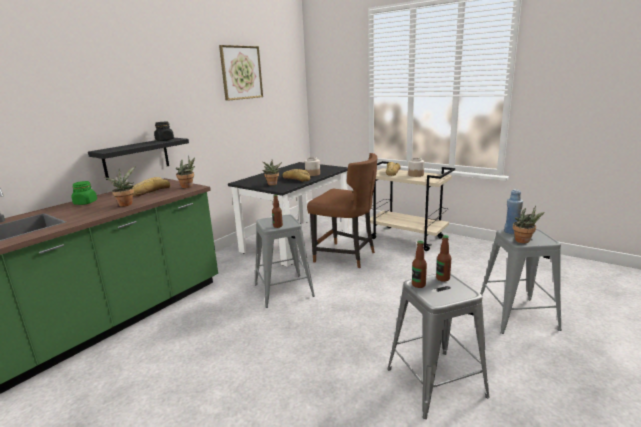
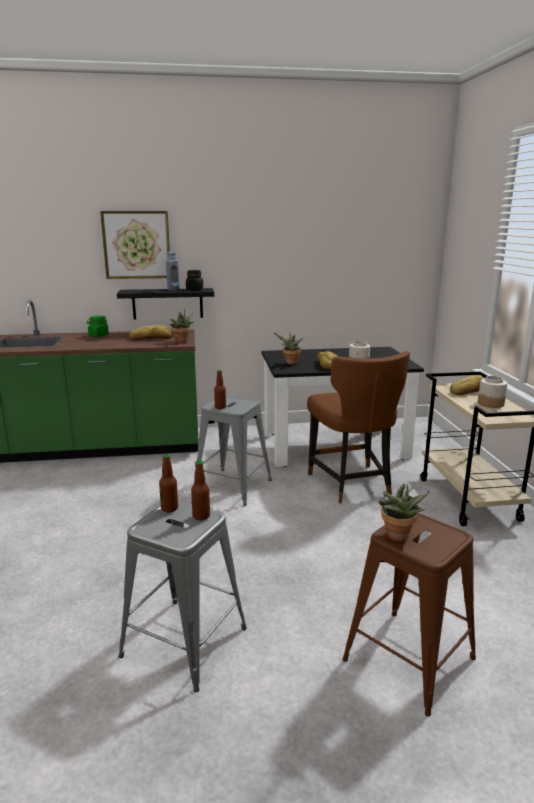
camera: 45 degrees right, 0 degrees up
potted plant [104,165,136,207] -> none
picture [219,45,263,101] -> picture moved to [100,211,170,279]
grey stool [480,228,562,334] -> brown stool [343,513,476,717]
blue bottle [504,189,523,234] -> blue bottle moved to [166,251,180,291]

